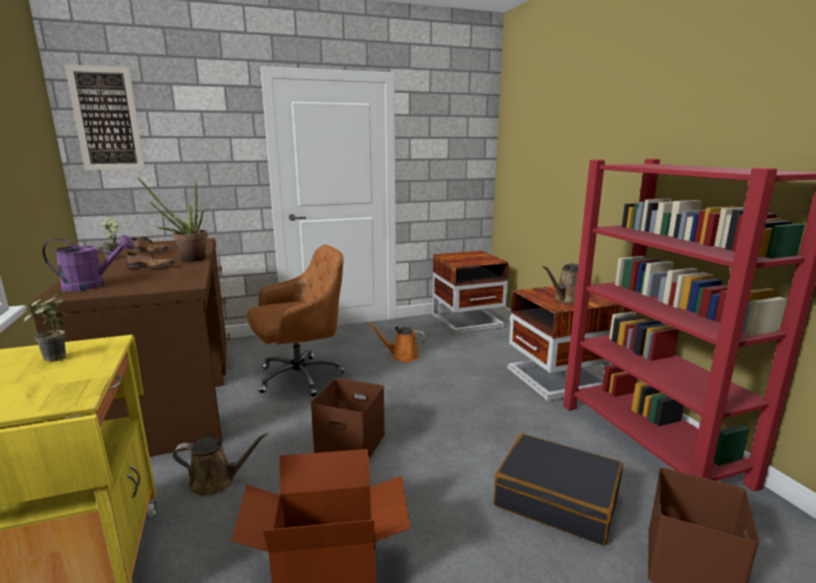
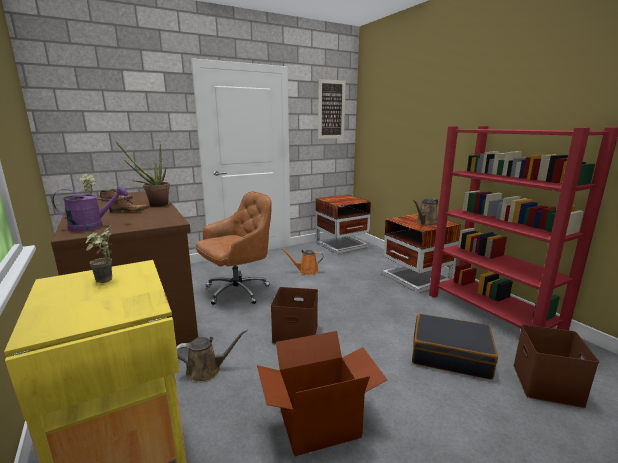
camera: 10 degrees left, 0 degrees up
picture [65,64,145,170] -> picture moved to [318,79,346,139]

